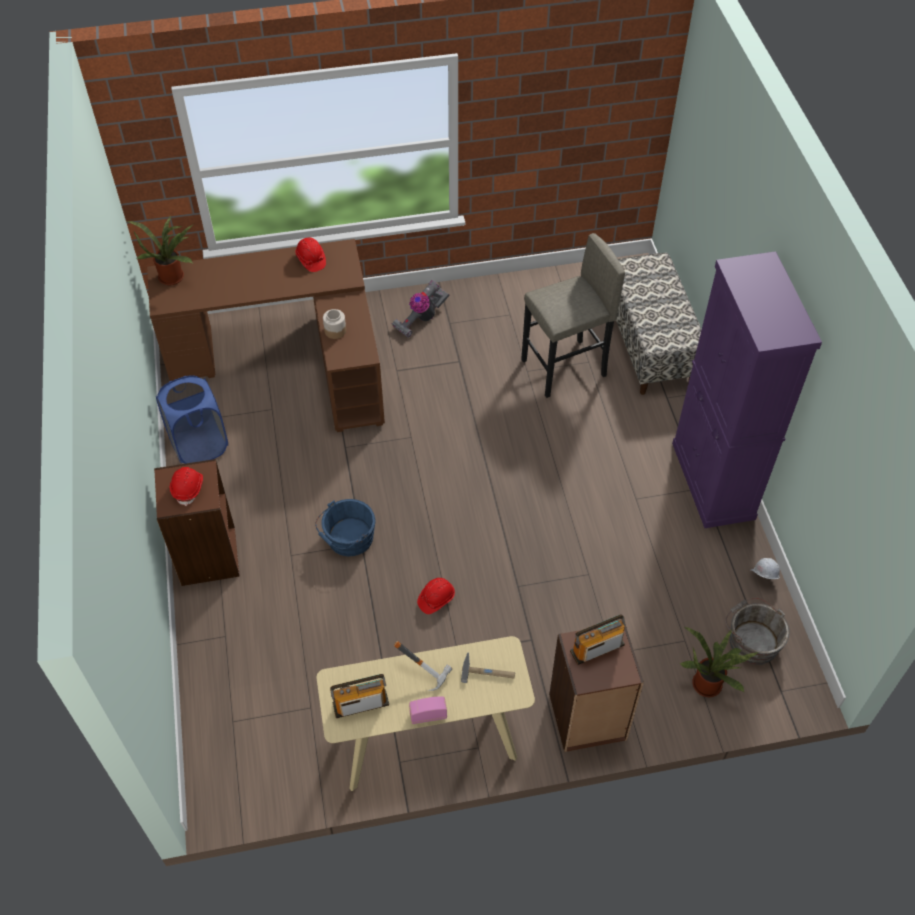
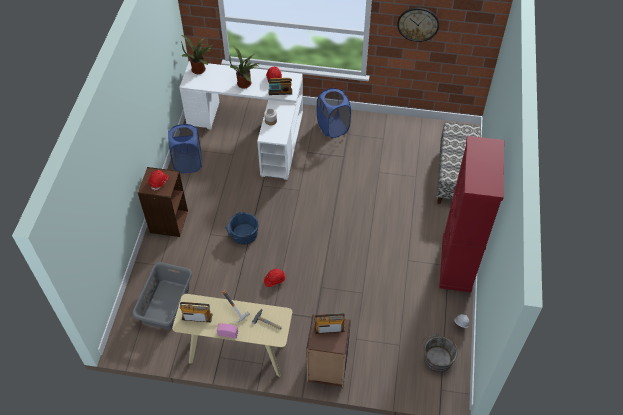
camera: 20 degrees right, 0 degrees up
brown desk [147,239,385,432] -> white desk [179,61,303,180]
vacuum cleaner [392,280,449,338] -> blue laundry basket [317,88,351,138]
grey stool [521,233,625,398] -> none
purple cabinet [672,251,822,528] -> red cabinet [439,136,504,292]
potted plant [680,627,759,697] -> potted plant moved to [229,46,259,89]
none -> grey laundry basket [132,262,193,330]
none -> radio [268,78,292,95]
none -> wall clock [397,8,439,42]

